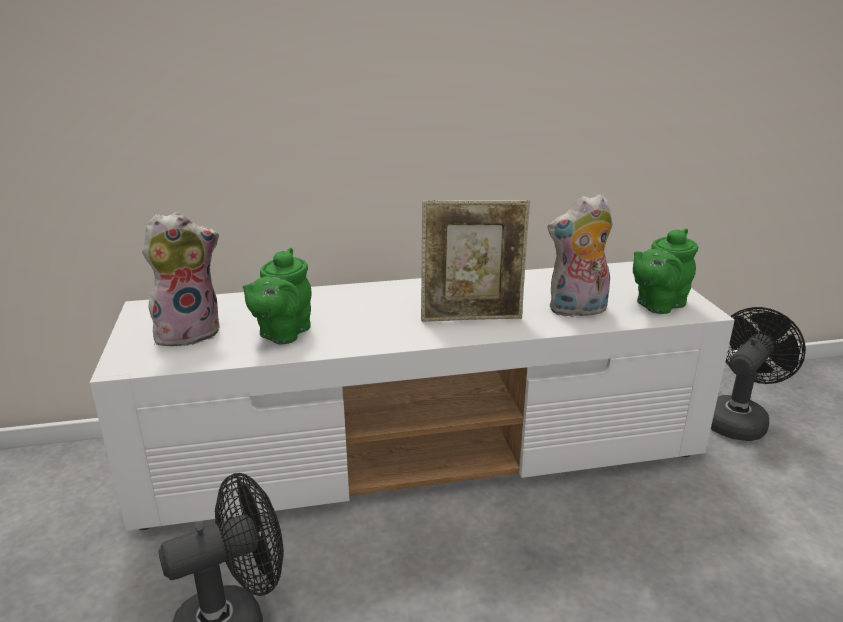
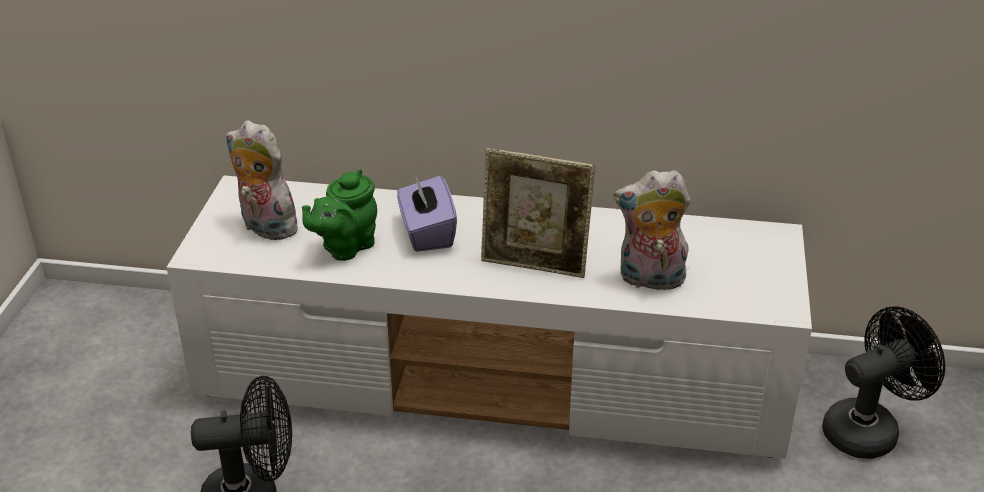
camera: 20 degrees right, 10 degrees up
plush toy [142,212,220,346] -> plush toy turned 135 degrees counterclockwise [226,120,305,241]
green teapot [633,228,698,314] -> none
none -> purple tissue box [397,174,457,252]

